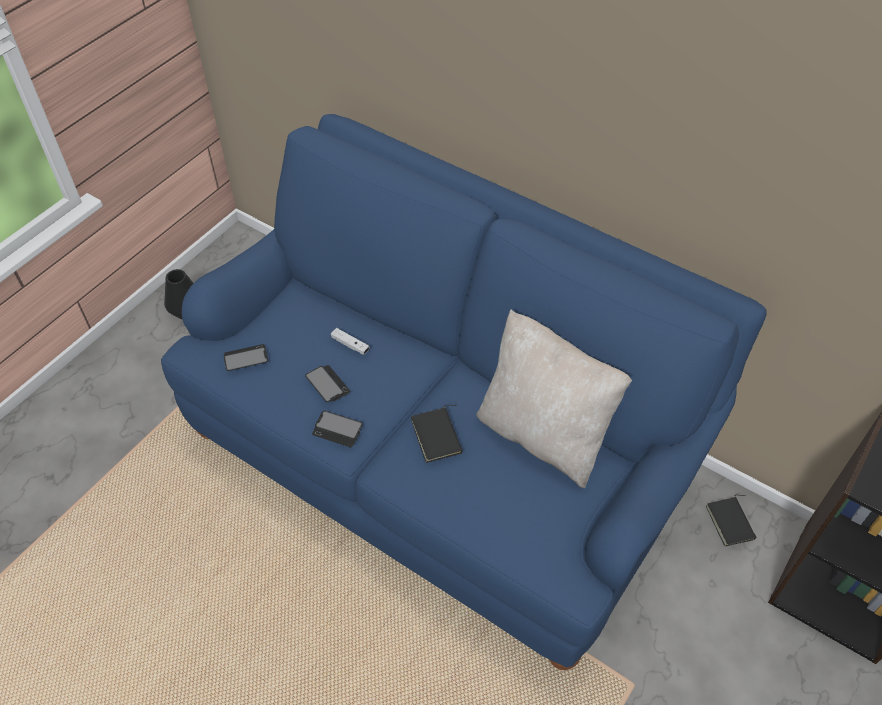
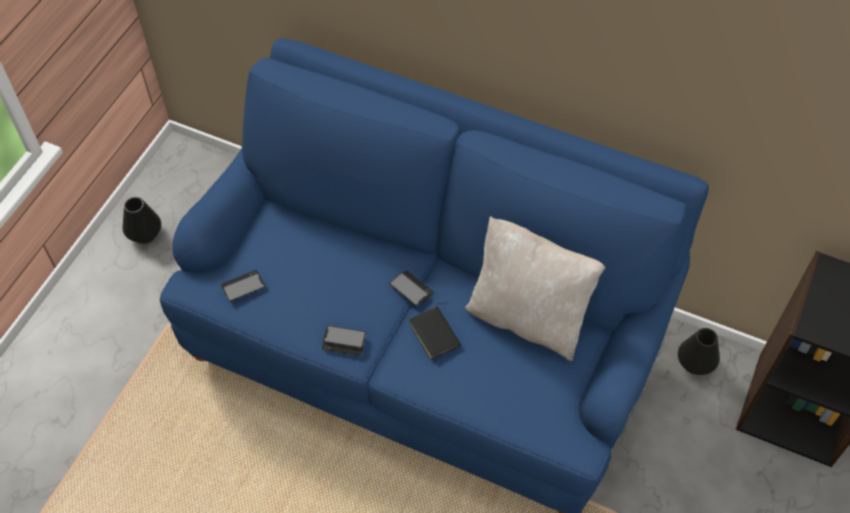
camera: 10 degrees left, 5 degrees up
phone [305,365,350,402] -> phone moved to [389,271,433,306]
white game controller [331,328,369,355] -> none
black book [706,495,757,546] -> black vase [678,328,720,375]

